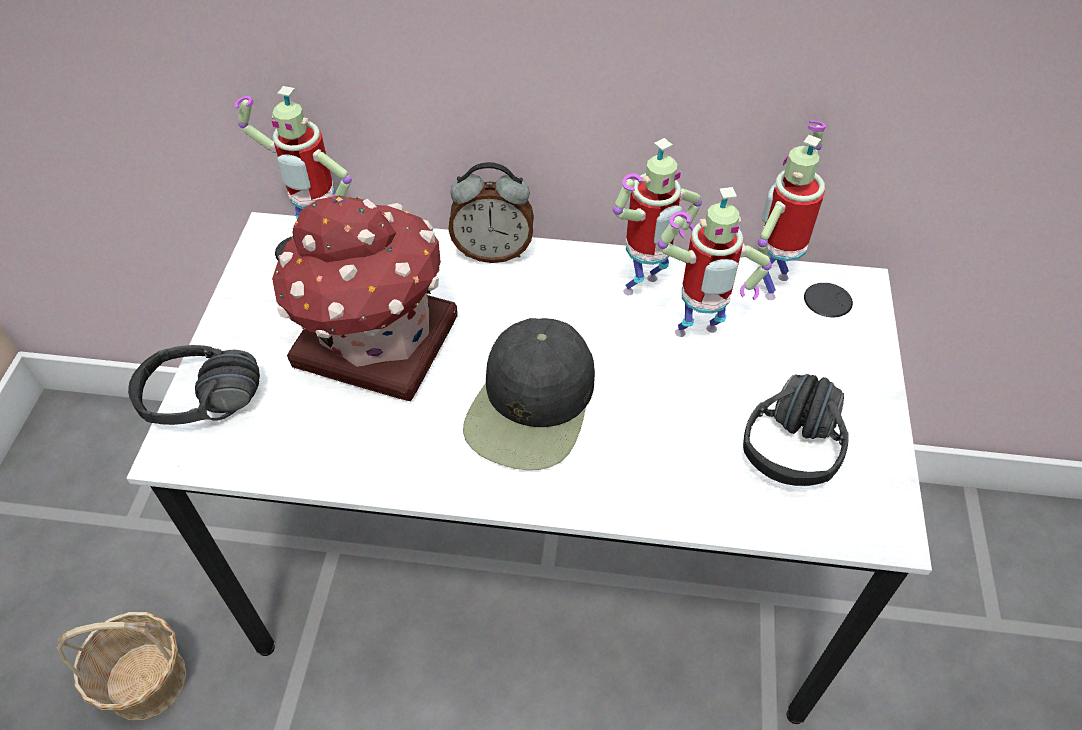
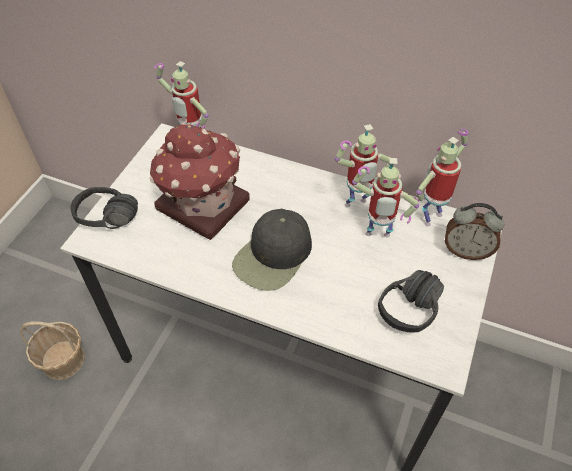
camera: 15 degrees right, 0 degrees up
alarm clock [448,162,534,263] -> alarm clock moved to [445,203,504,260]

